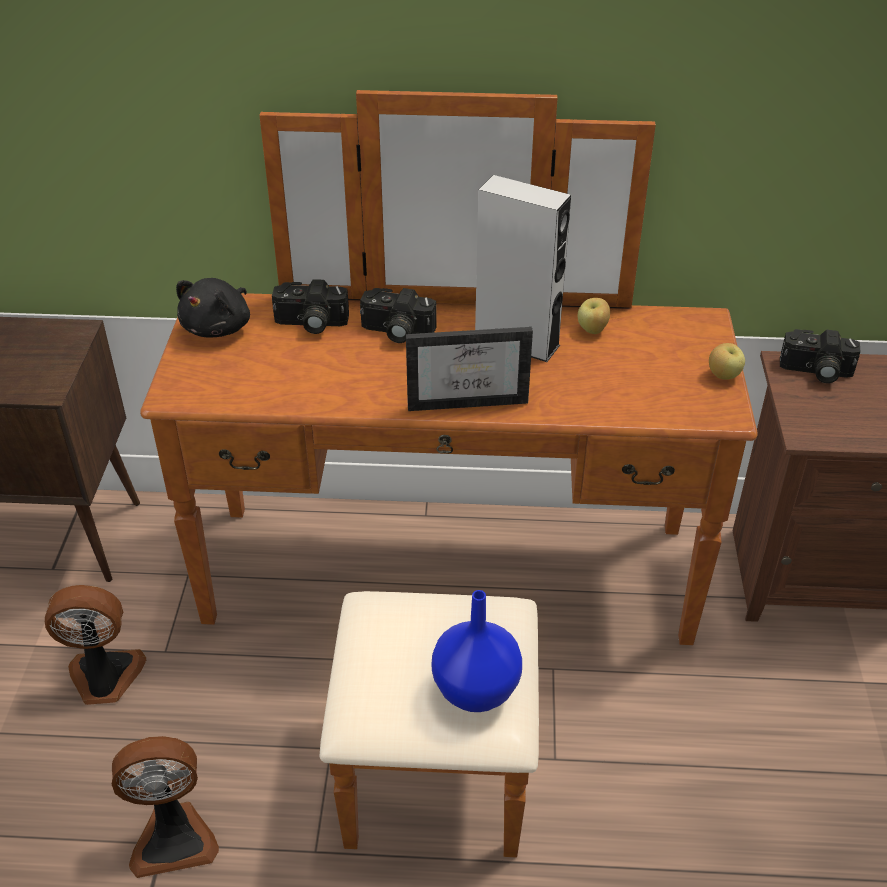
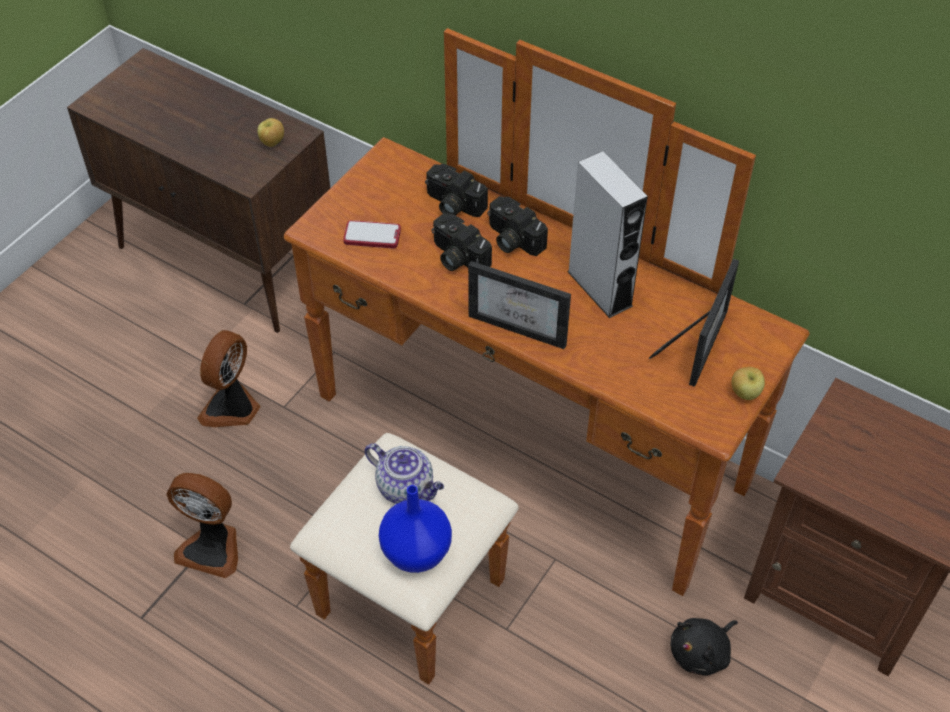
camera: 30 degrees right, 10 degrees up
fan [45,585,146,705] -> fan turned 90 degrees counterclockwise [197,330,260,427]
black plush toy [176,278,250,338] -> black plush toy moved to [671,618,738,676]
apple [578,298,610,334] -> apple moved to [257,118,284,147]
camera [780,329,860,383] -> camera moved to [431,213,492,271]
none -> phone [343,220,401,248]
none -> teapot [365,443,444,504]
none -> picture frame [649,259,739,387]

